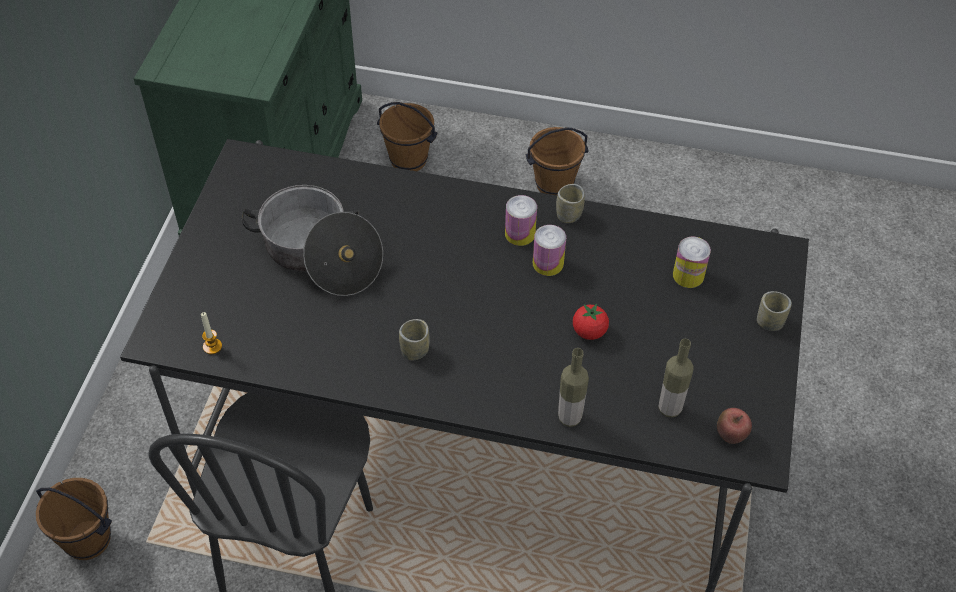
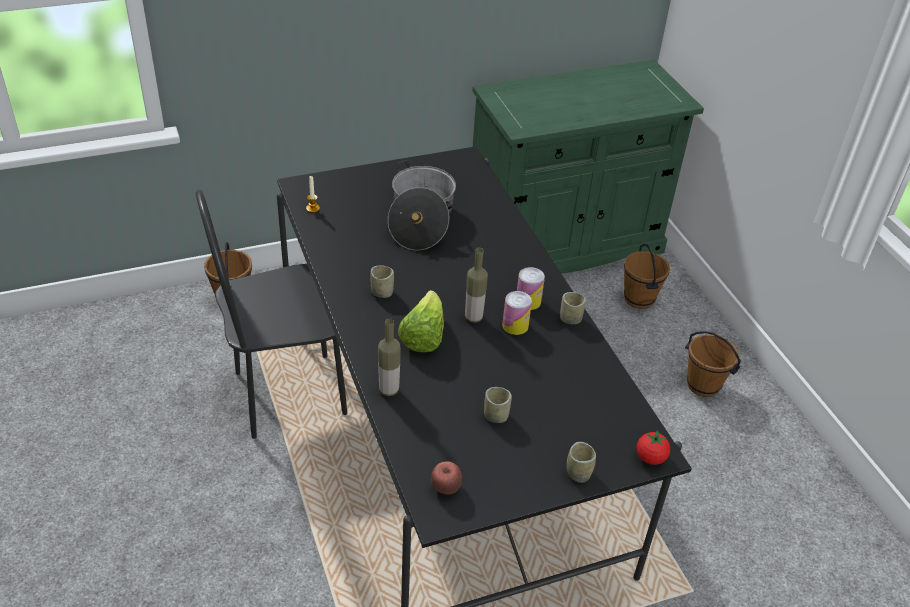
camera: 55 degrees right, 10 degrees down
tomato [573,304,609,340] -> tomato moved to [637,430,670,465]
bottle [658,339,694,418] -> bottle moved to [465,248,488,323]
can [673,237,711,288] -> none
none -> lettuce [398,290,444,352]
none -> cup [484,387,512,423]

